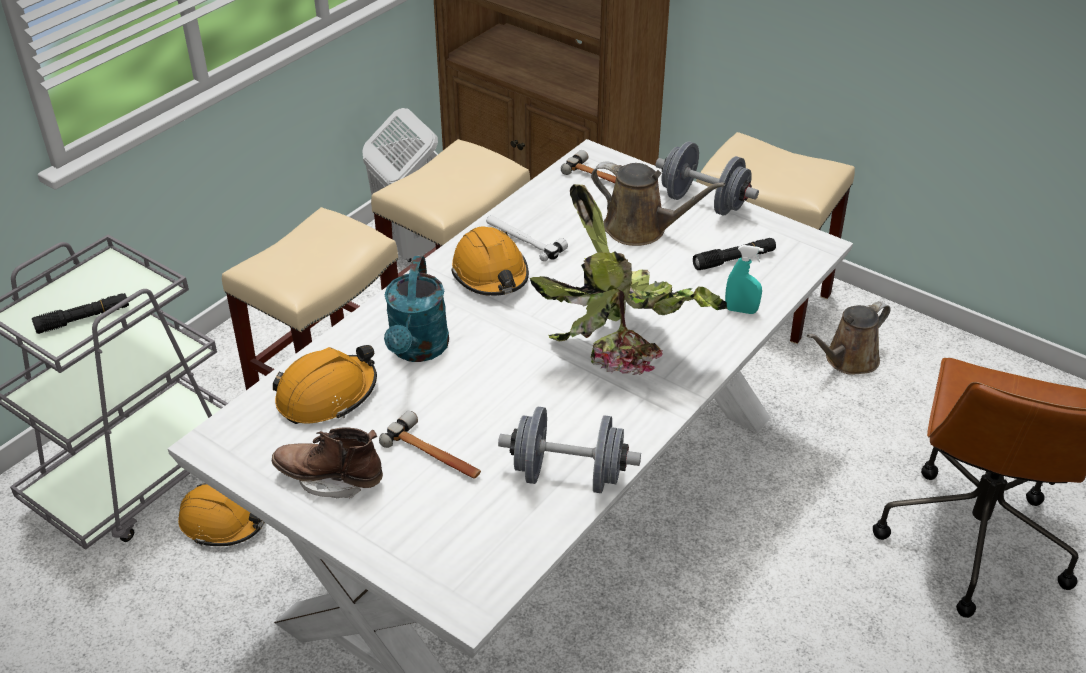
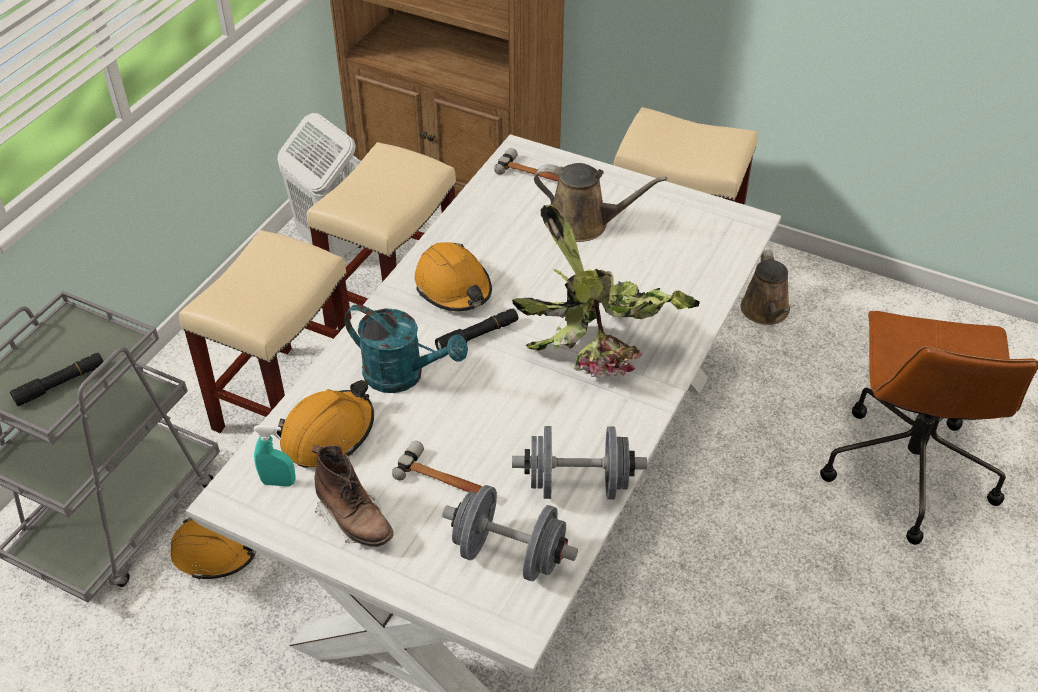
camera: 10 degrees left, 5 degrees up
brown boot [272,427,383,499] -> brown boot turned 135 degrees counterclockwise [312,445,393,547]
turquoise watering can [384,256,449,362] -> turquoise watering can turned 60 degrees counterclockwise [344,304,468,393]
hammer [486,216,568,261] -> none
grey dumbbell [655,141,759,216] -> grey dumbbell moved to [442,485,578,582]
black flashlight [693,238,776,270] -> black flashlight moved to [435,309,518,350]
turquoise spray bottle [725,245,764,314] -> turquoise spray bottle moved to [253,425,295,487]
brown watering can [807,301,890,375] -> brown watering can turned 45 degrees counterclockwise [741,249,790,325]

